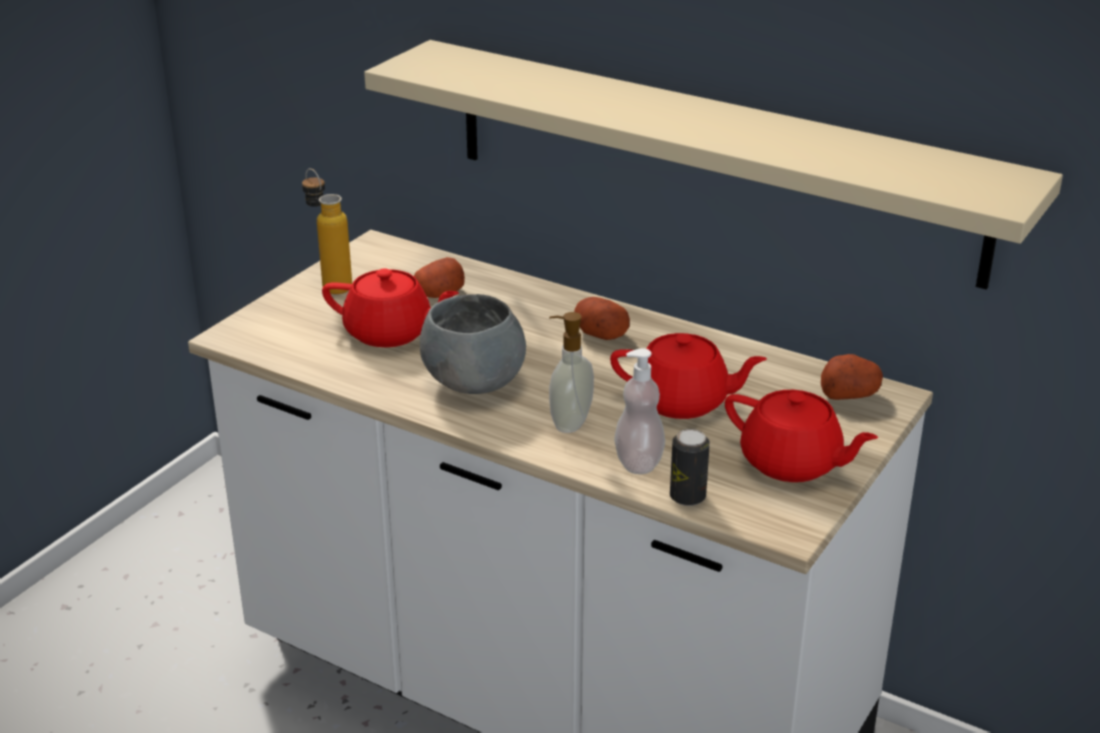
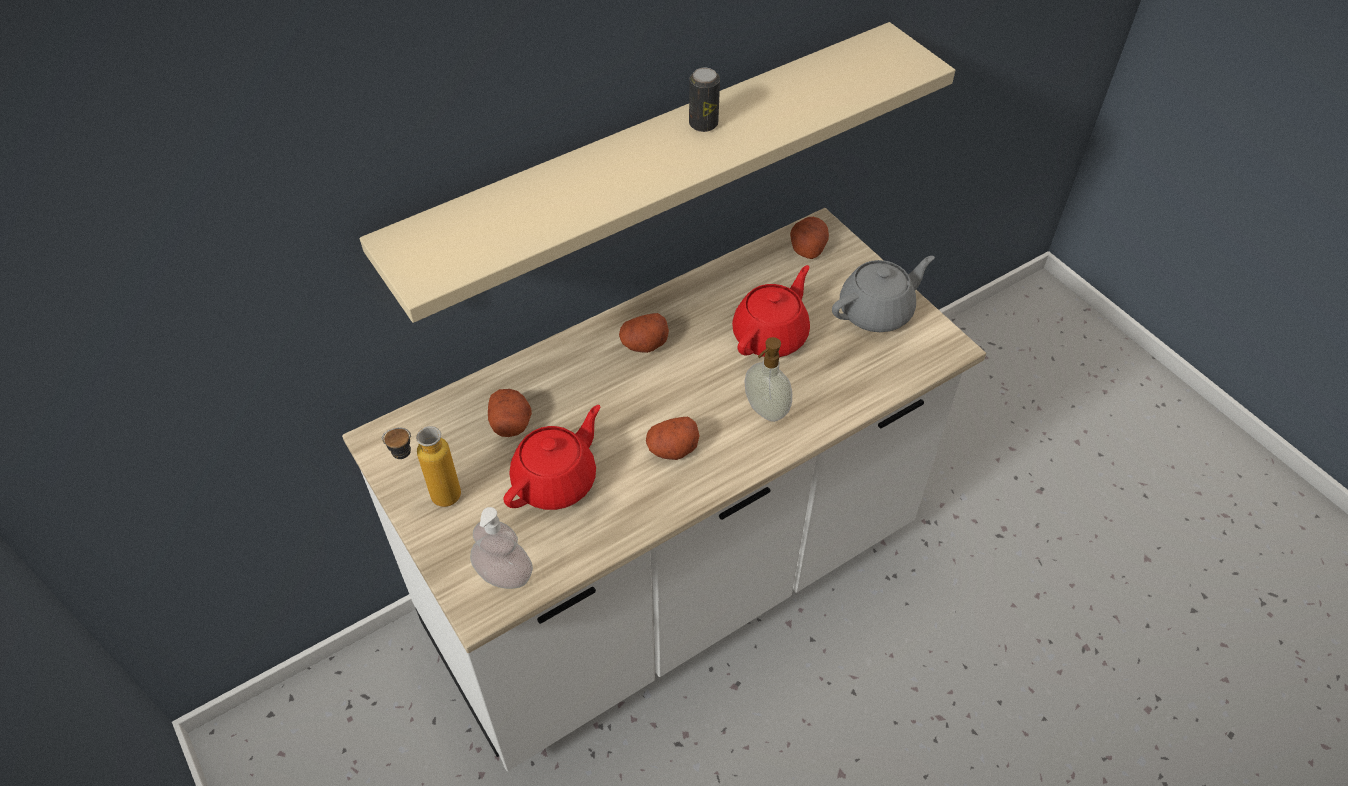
camera: 65 degrees left, 20 degrees up
grey bowl [420,294,526,394] -> potato [646,417,699,460]
soap dispenser [614,348,665,474] -> soap dispenser moved to [470,507,533,589]
can [670,429,710,506] -> can moved to [689,68,720,132]
red teapot [725,390,878,482] -> grey teapot [832,256,935,332]

